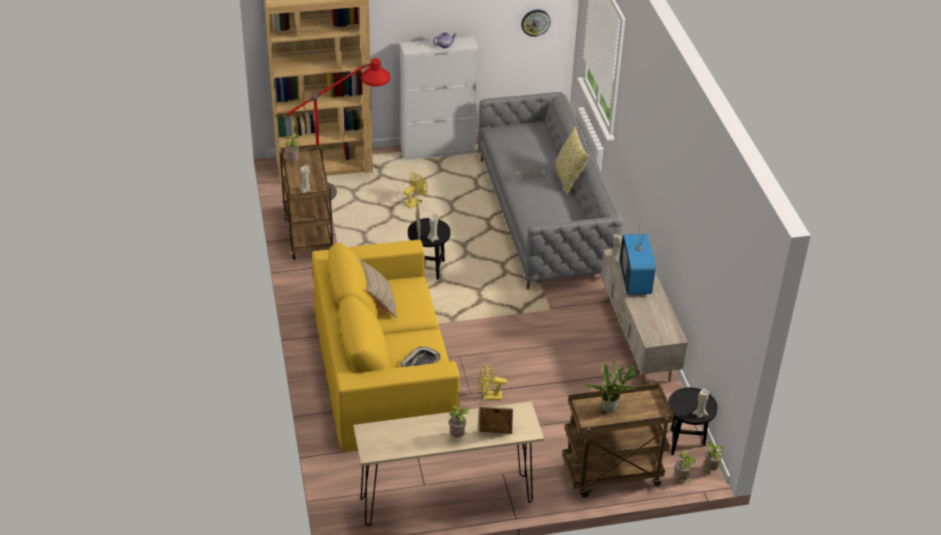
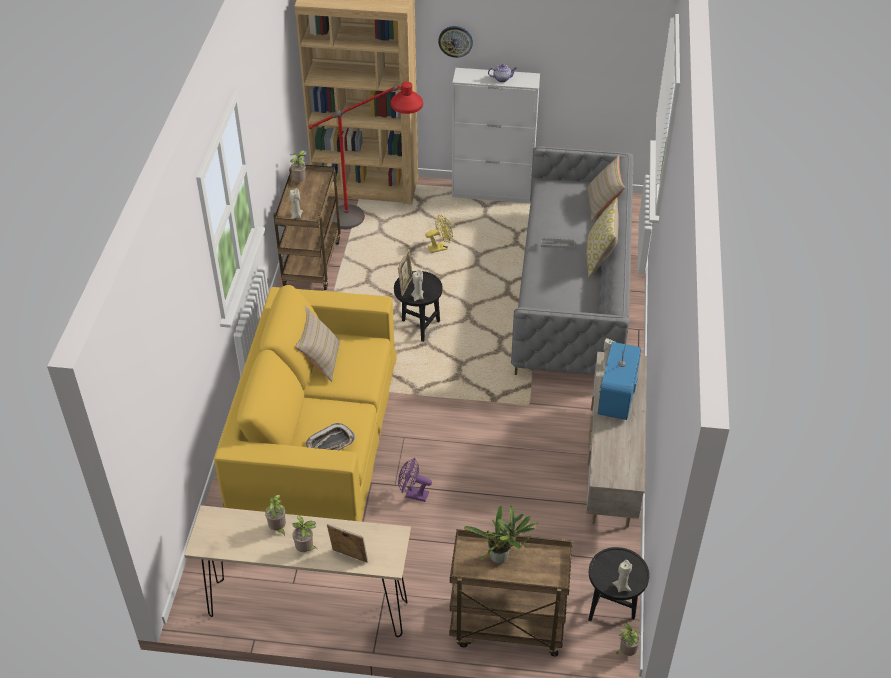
camera: 20 degrees right, 5 degrees up
yellow fan [478,363,507,401] -> purple fan [398,458,432,502]
wall clock [521,9,551,37] -> wall clock moved to [438,26,473,58]
potted plant [675,450,696,482] -> potted plant moved to [265,495,286,536]
none -> beige pillow [587,155,625,221]

